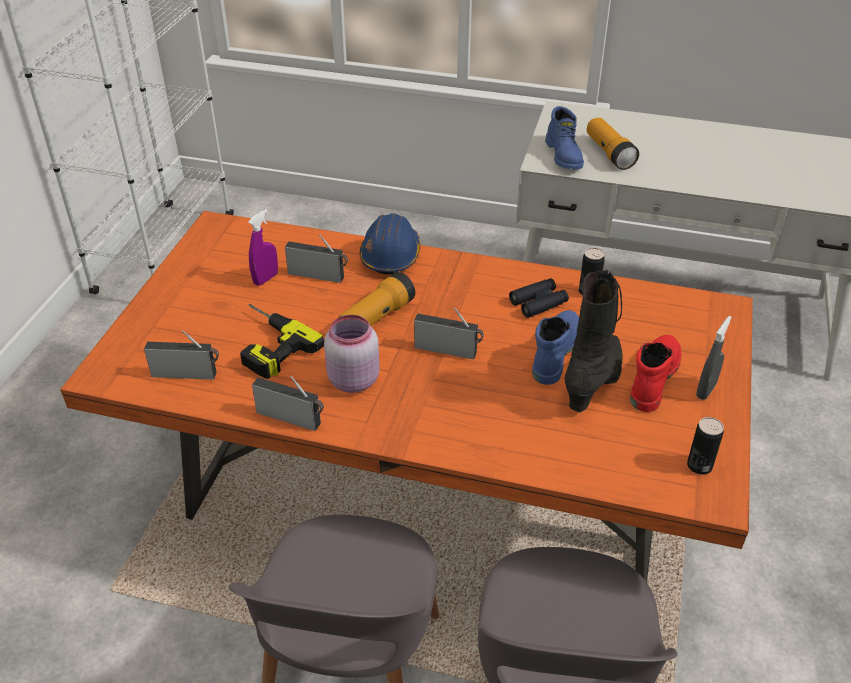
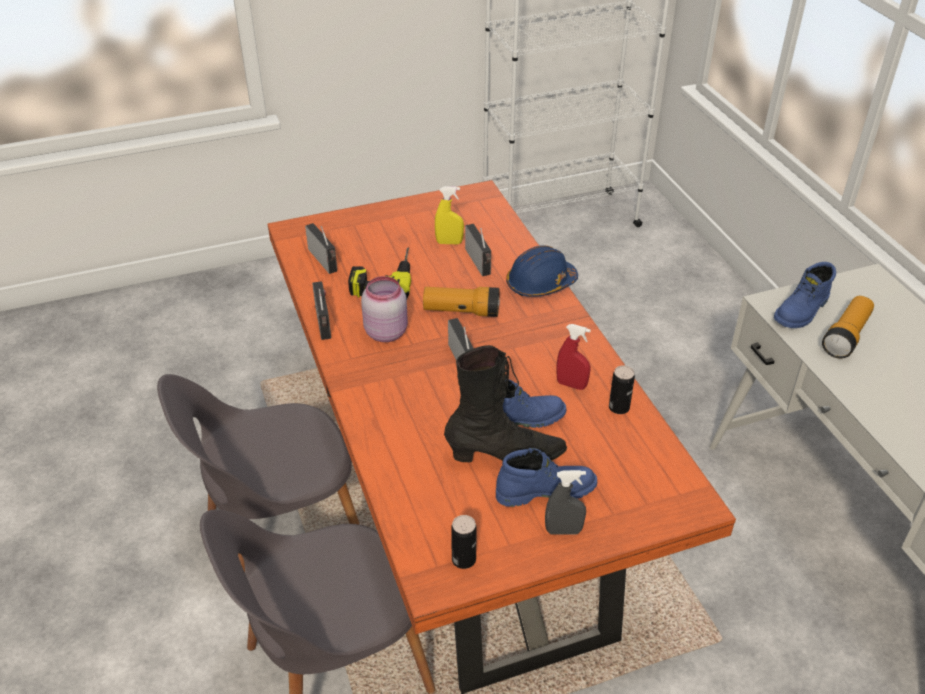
camera: 55 degrees right, 0 degrees up
purple spray bottle [248,209,278,286] -> yellow spray bottle [435,187,464,244]
black binoculars [509,278,569,318] -> red spray bottle [556,324,591,390]
red boot [630,335,681,412] -> blue boot [496,448,597,507]

